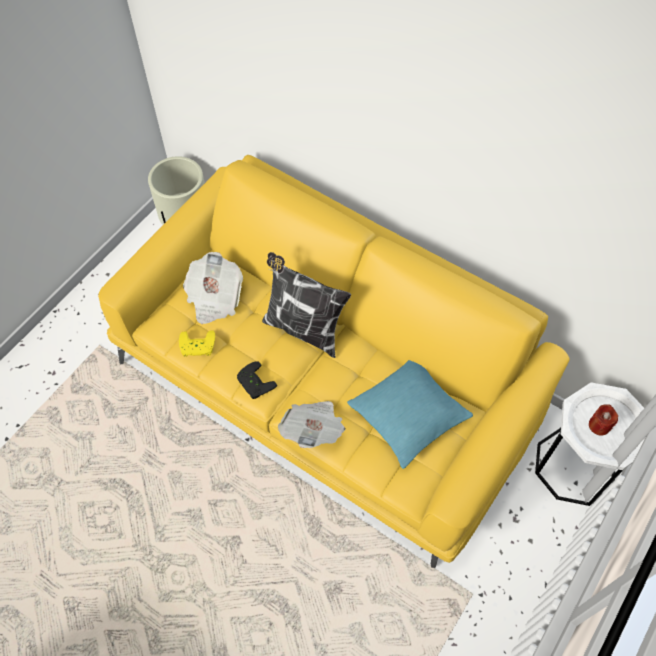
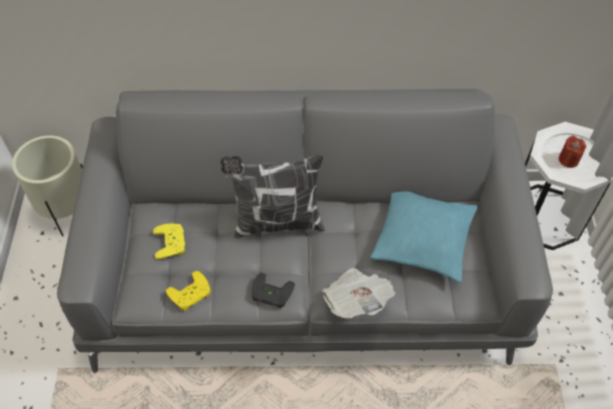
camera: 35 degrees left, 5 degrees down
yellow sofa [98,155,570,568] -> grey sofa [57,89,553,373]
newspaper [183,252,243,324] -> yellow game controller [153,223,185,259]

